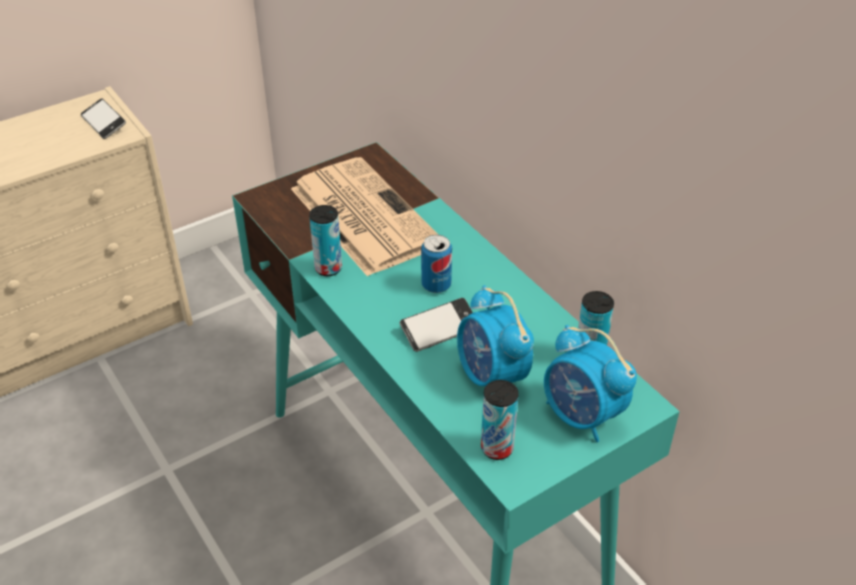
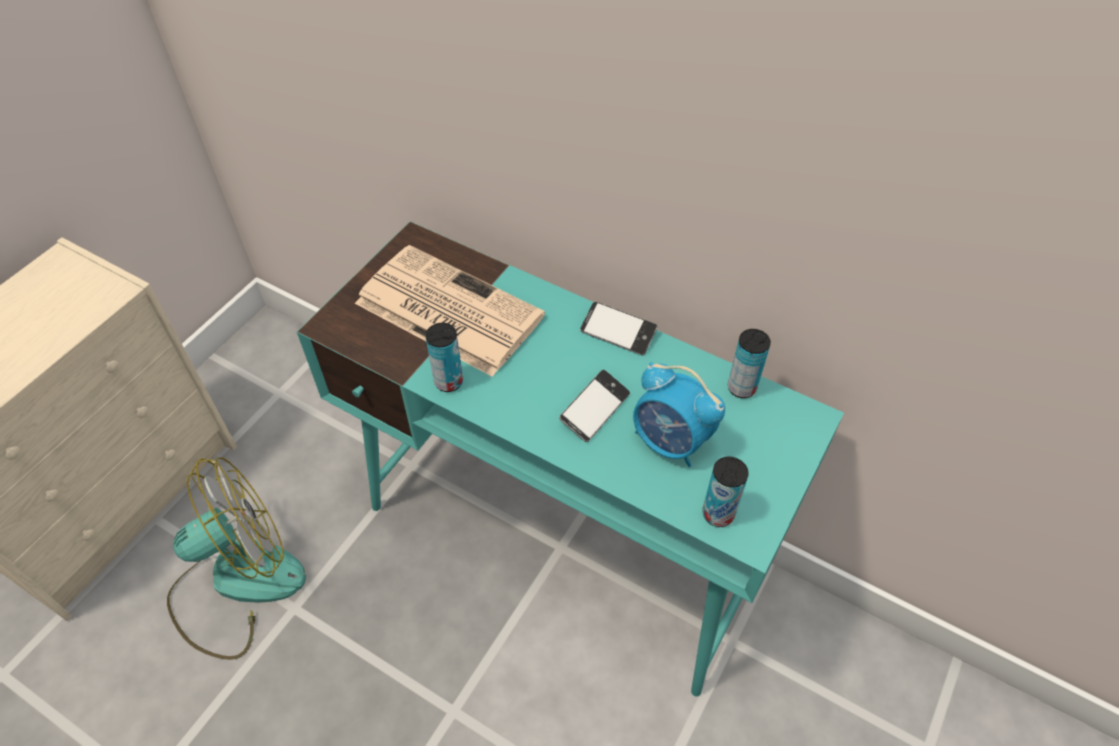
camera: 25 degrees left, 10 degrees up
phone [81,98,126,139] -> phone moved to [580,302,657,355]
can [421,235,452,293] -> none
alarm clock [544,325,637,442] -> none
none -> fan [167,457,306,660]

